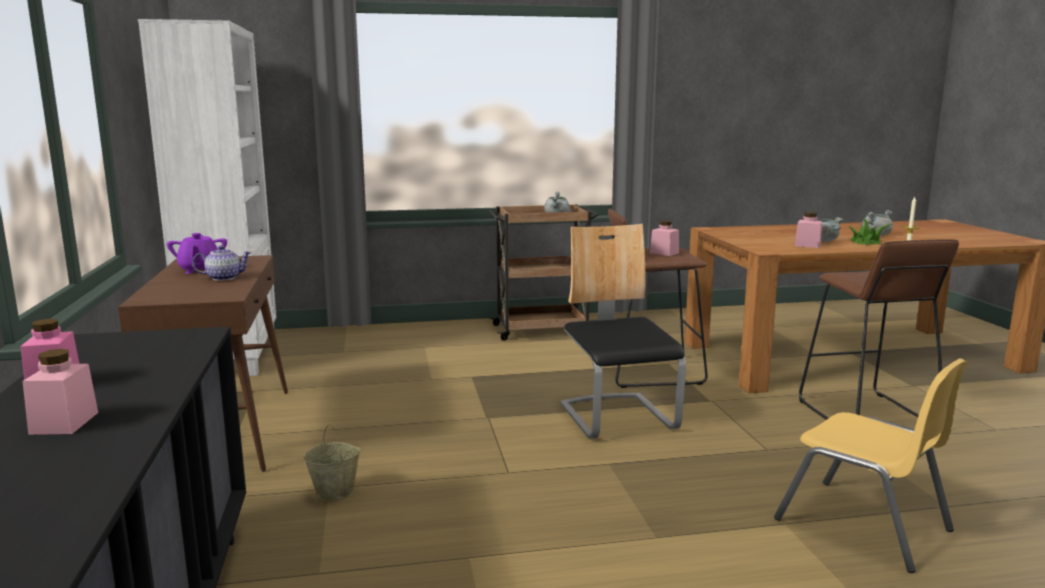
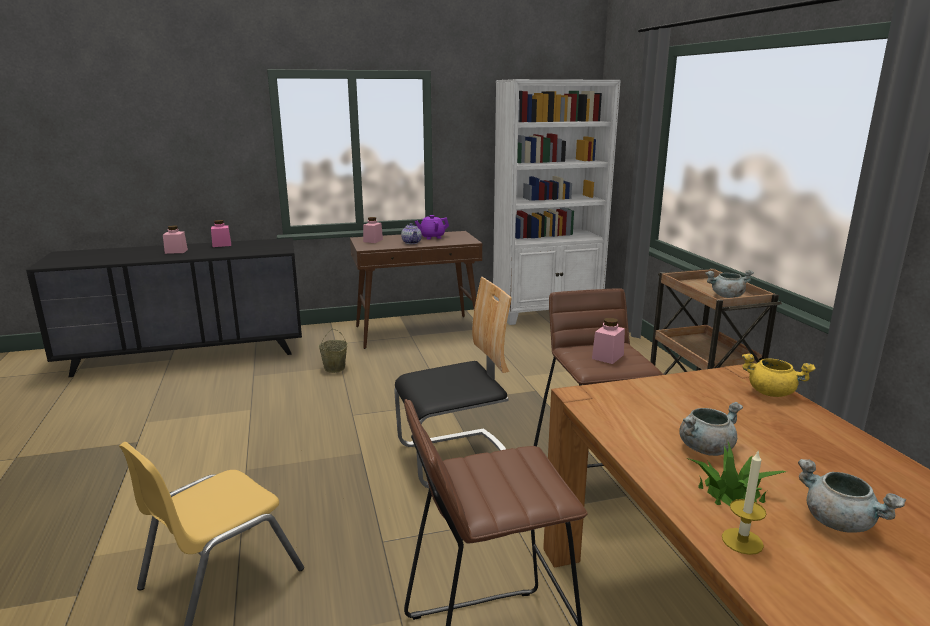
camera: 85 degrees right, 5 degrees up
pink jar [795,212,822,248] -> pink jar moved to [363,217,383,243]
none -> yellow cooking pot [742,354,816,397]

